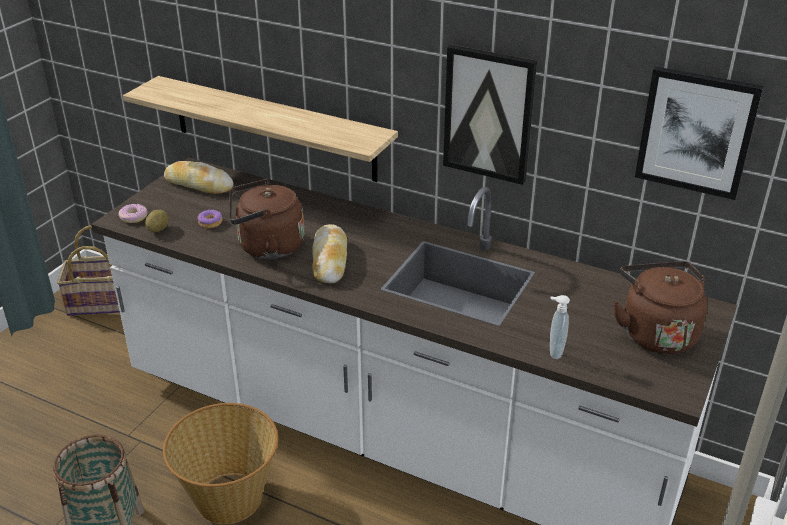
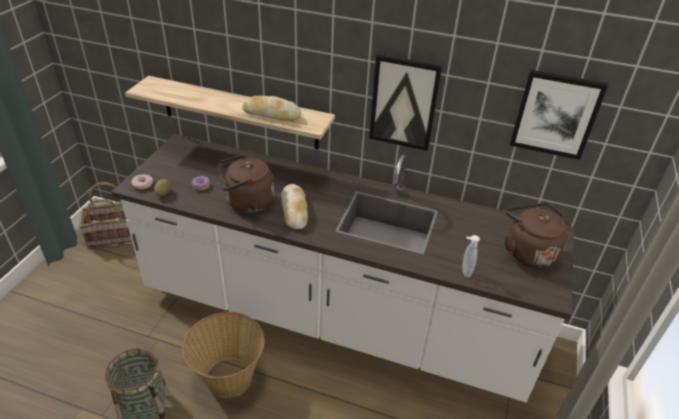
camera: 10 degrees left, 5 degrees up
bread [164,161,234,194] -> bread moved to [242,96,301,121]

